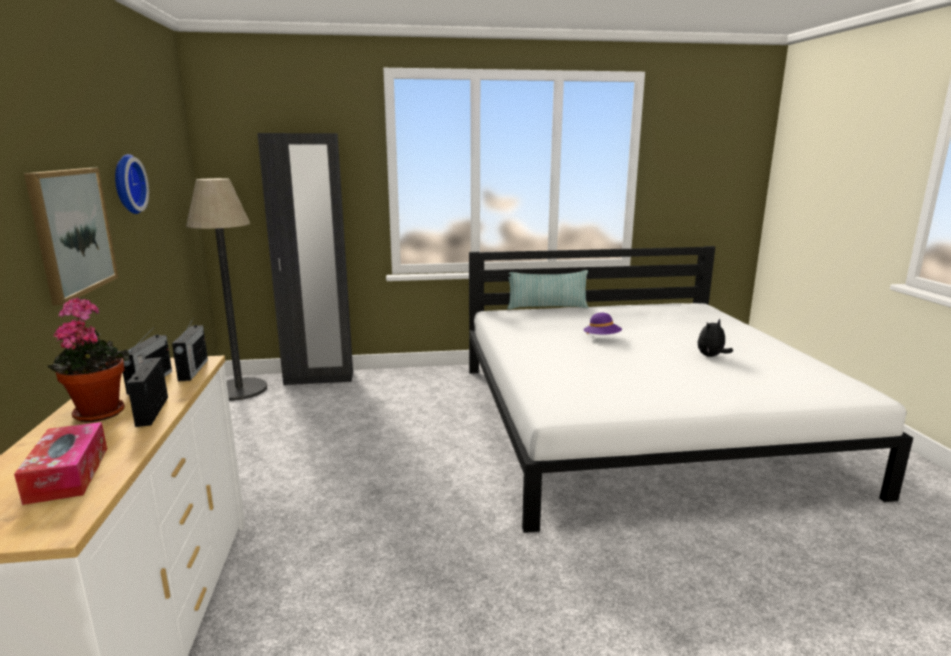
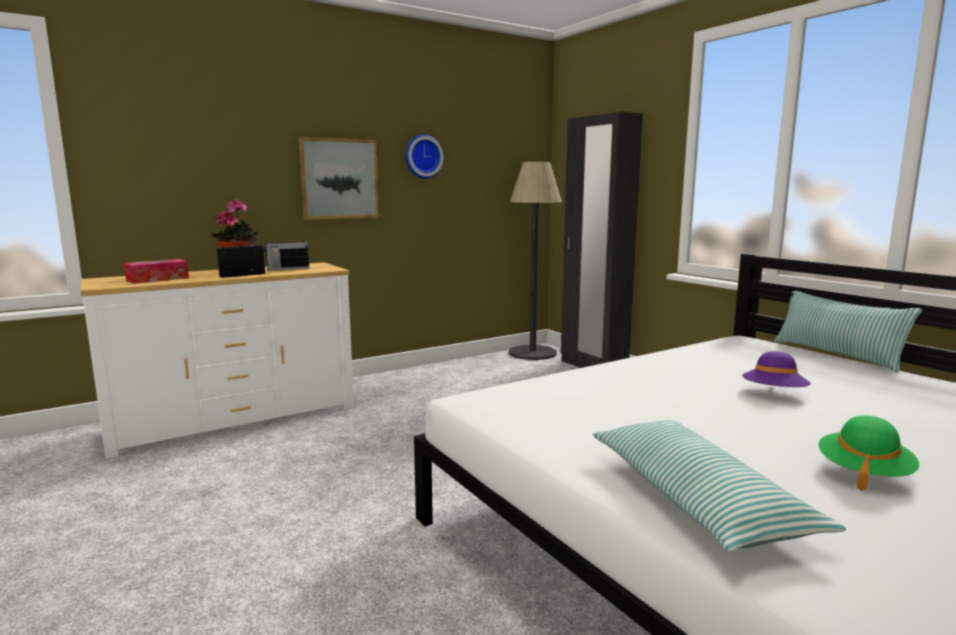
camera: 65 degrees right, 5 degrees down
radio [172,317,208,381] -> none
plush toy [698,319,733,357] -> green hat [818,415,919,491]
none -> pillow [593,420,846,552]

